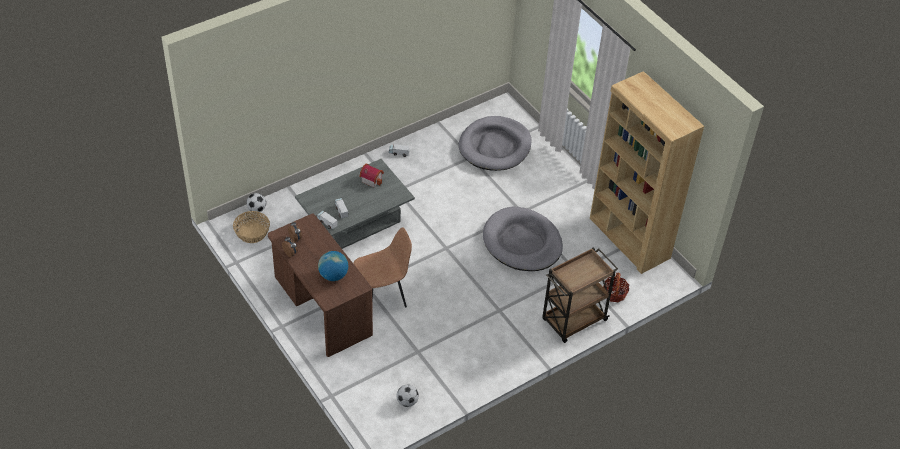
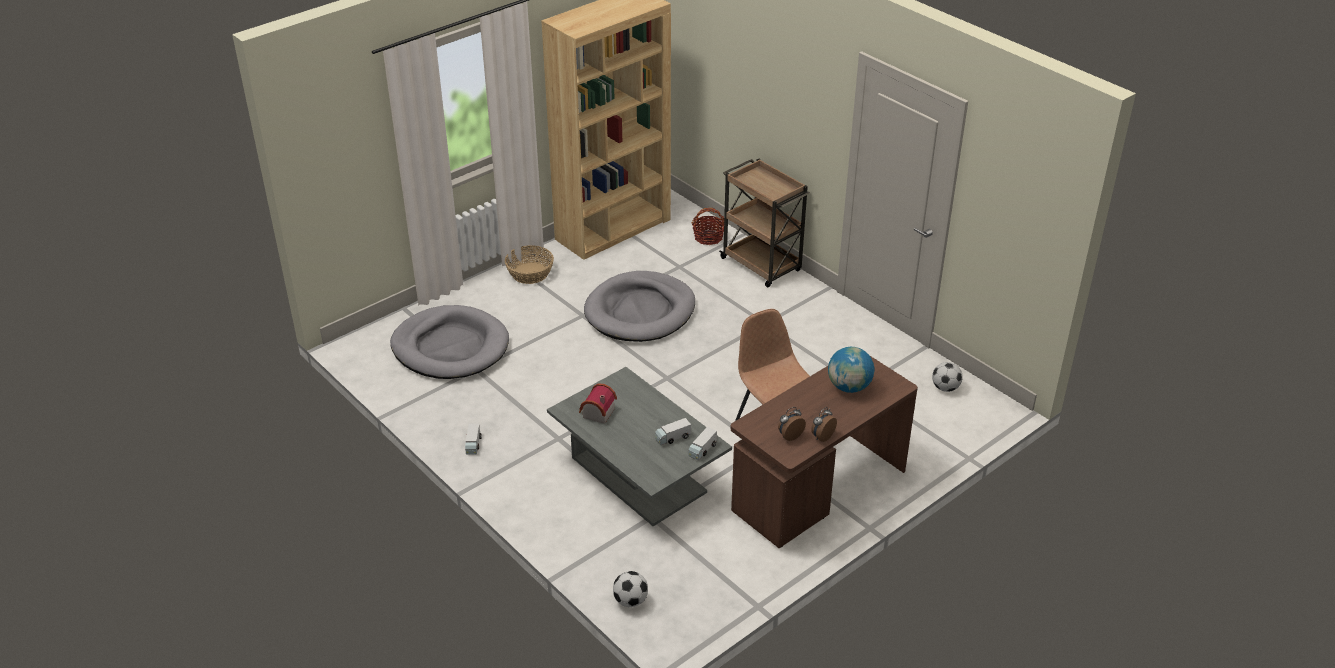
camera: 95 degrees left, 10 degrees down
basket [233,211,270,243] -> basket moved to [505,245,554,284]

